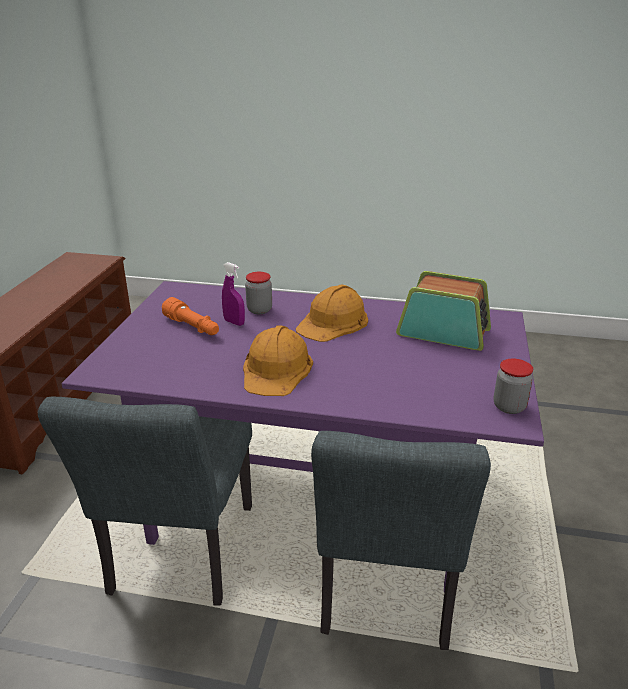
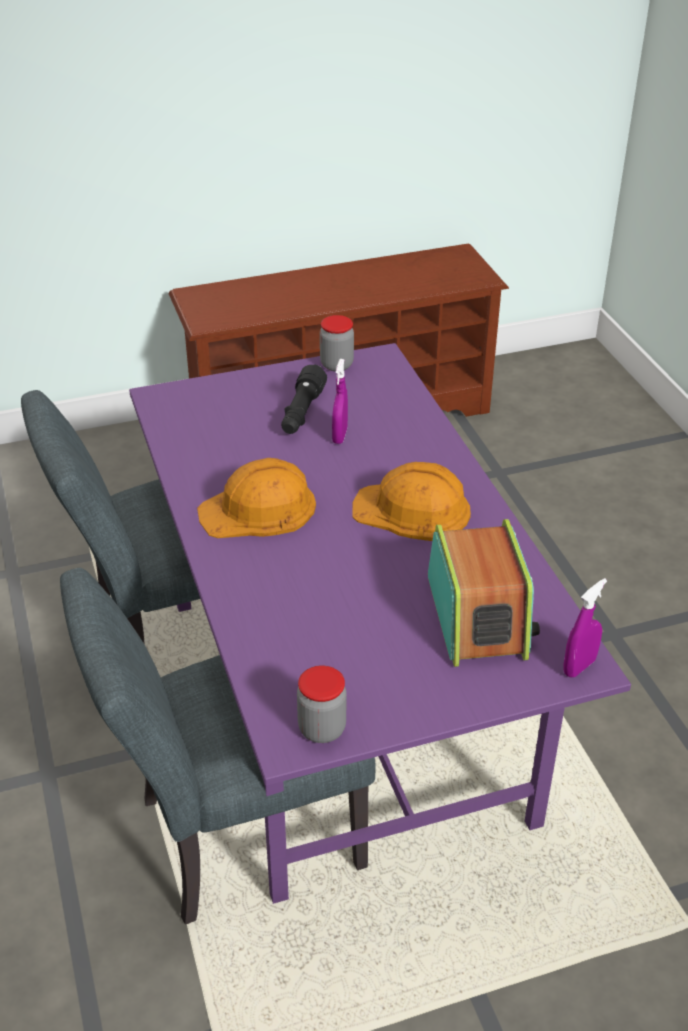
camera: 60 degrees right, 10 degrees up
orange flashlight [162,297,219,335] -> black flashlight [281,364,327,434]
jar [245,272,272,314] -> jar moved to [320,315,354,372]
none -> purple spray bottle [563,578,607,677]

